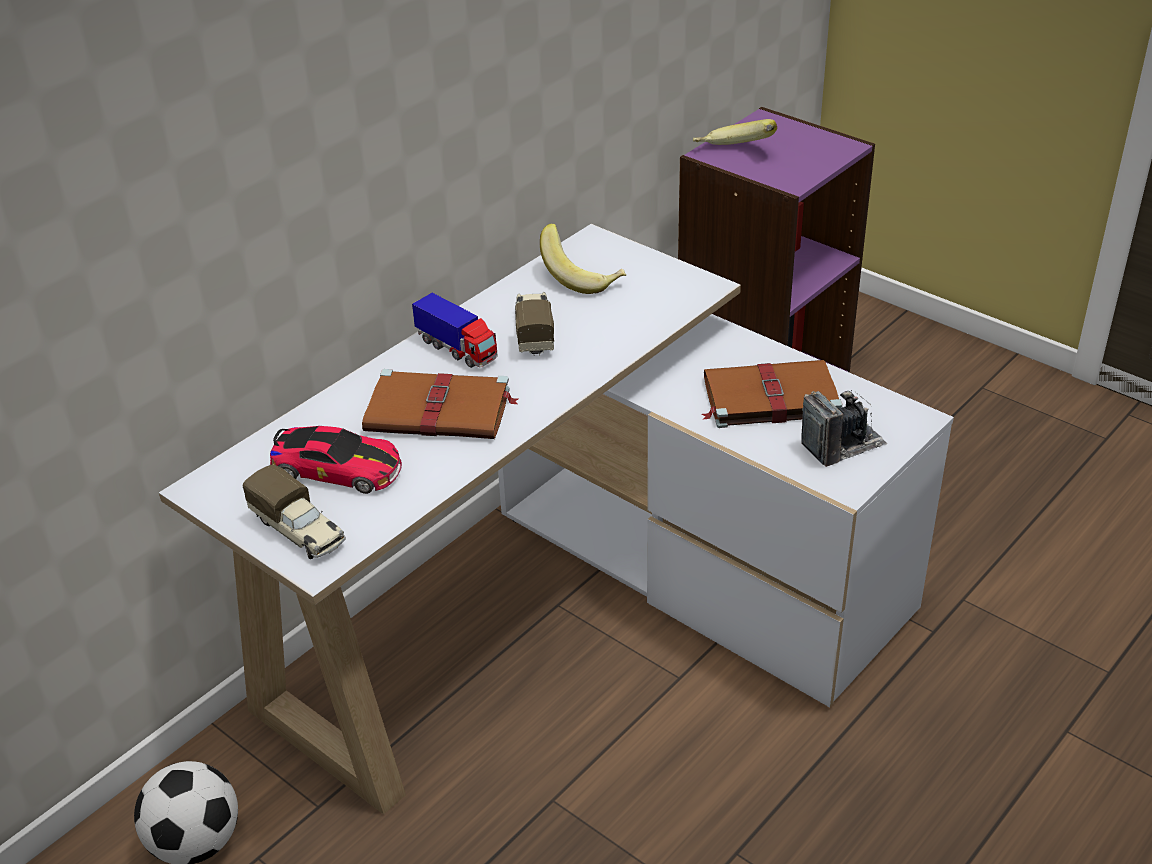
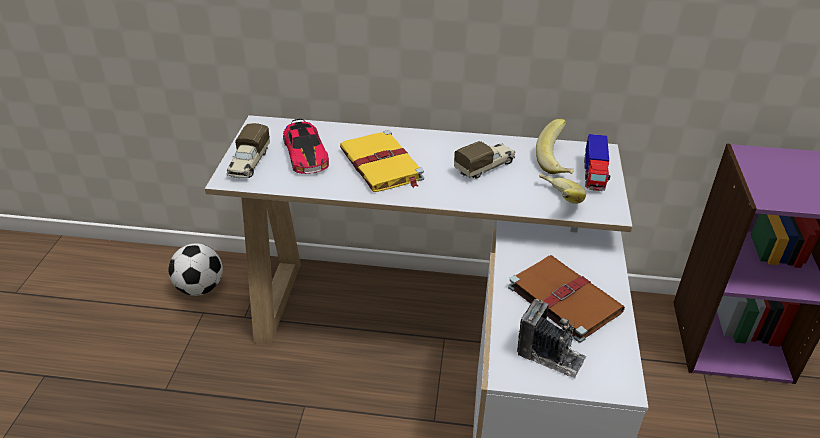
camera: 55 degrees right, 0 degrees up
brown book [362,369,518,439] -> yellow book [340,130,424,192]
toy truck [412,293,498,368] -> toy truck moved to [584,134,610,191]
banana [693,119,777,145] -> banana moved to [539,173,586,204]

